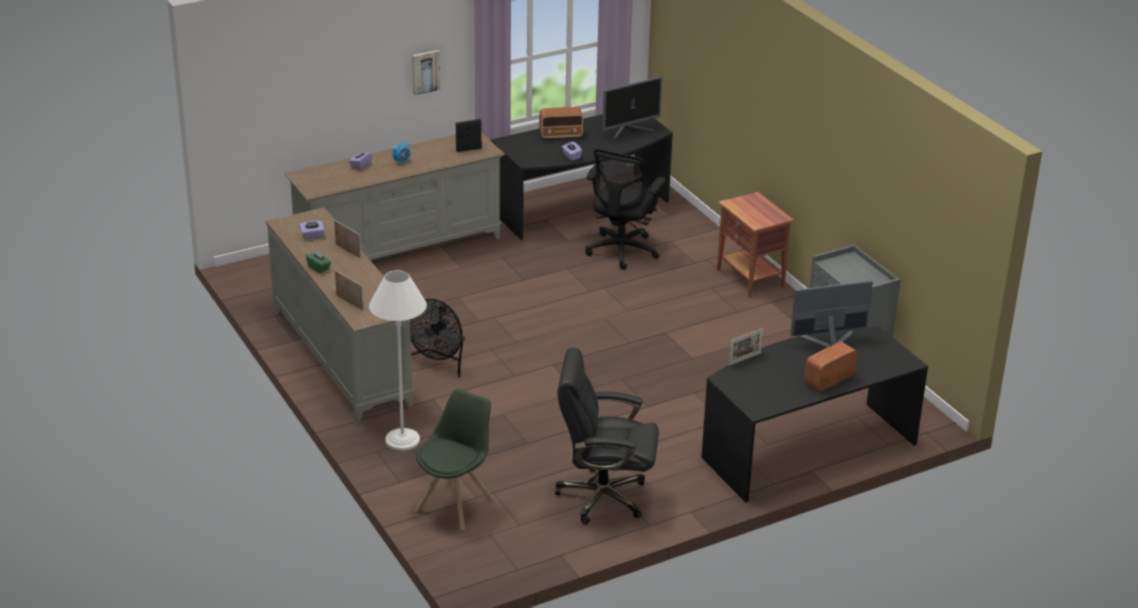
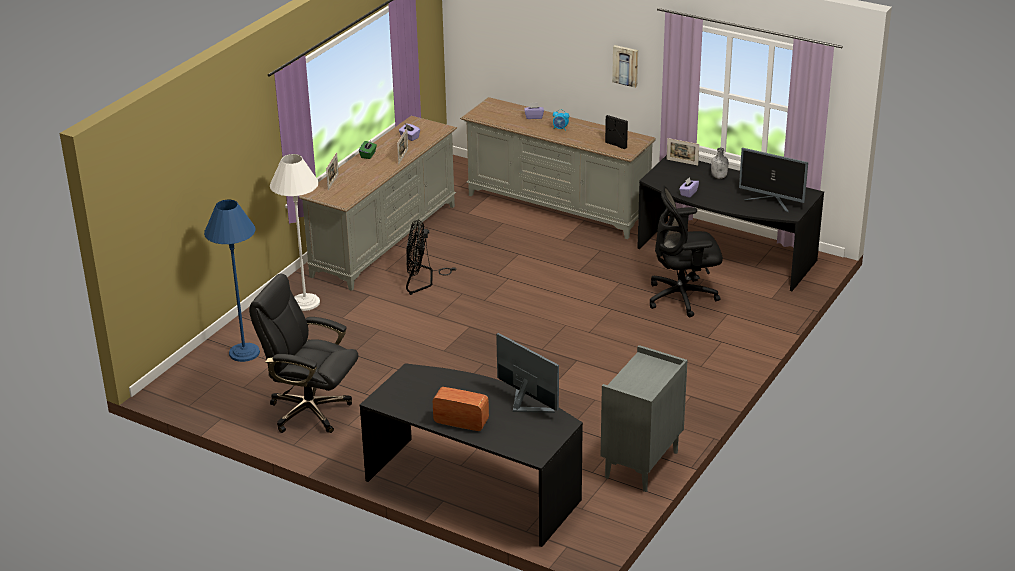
camera: 60 degrees right, 0 degrees up
green chair [415,389,493,531] -> blue floor lamp [204,200,260,362]
radio [539,107,583,139] -> grey bottle [711,148,728,179]
black office chair [555,348,659,525] -> black office chair turned 45 degrees counterclockwise [249,274,358,433]
nightstand [717,191,795,298] -> none
picture frame [729,328,763,366] -> picture frame moved to [667,138,699,166]

